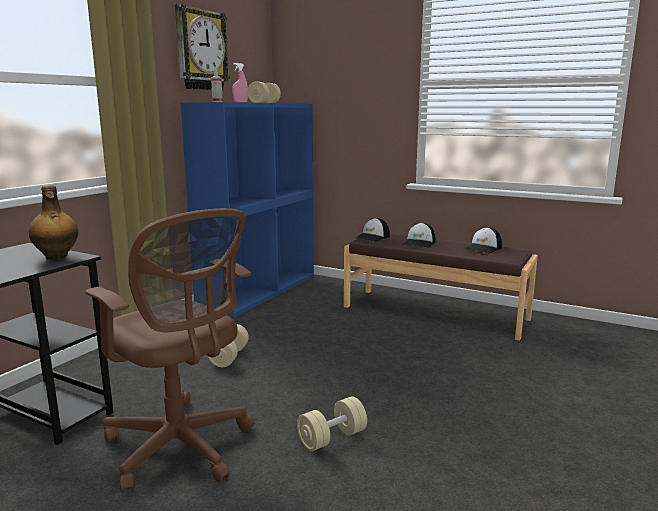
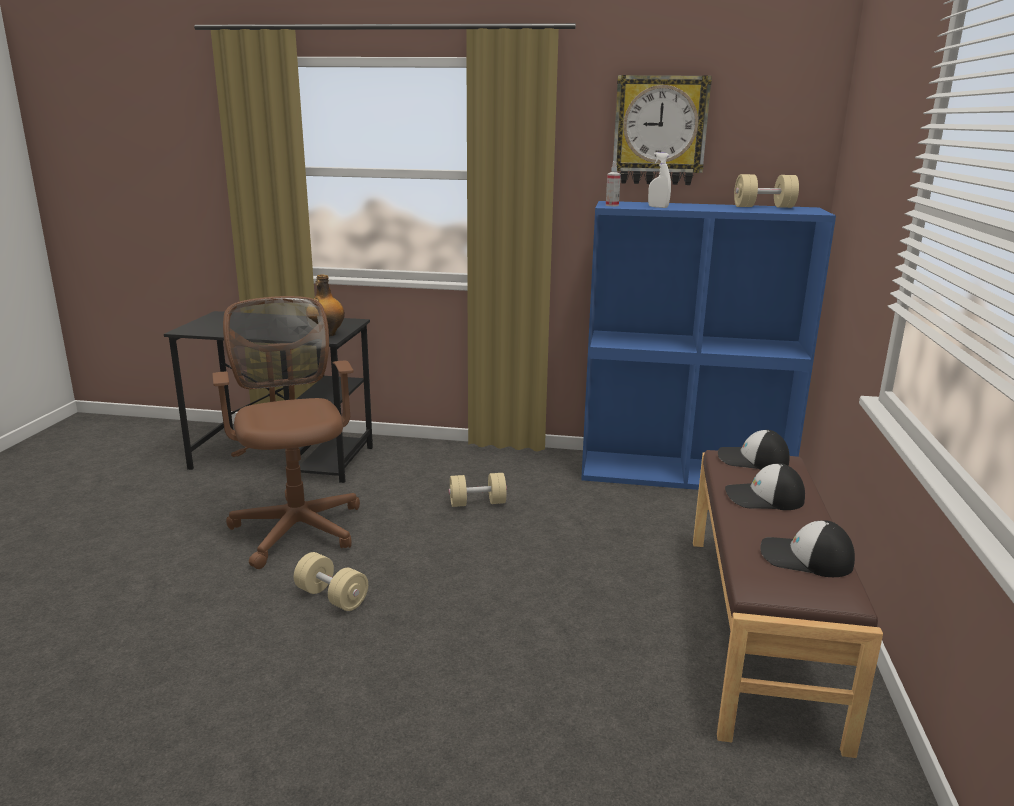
camera: 70 degrees right, 5 degrees up
brown office chair [85,208,255,493] -> brown office chair turned 135 degrees clockwise [212,296,360,569]
pink spray bottle [233,63,248,102] -> white spray bottle [648,152,671,208]

